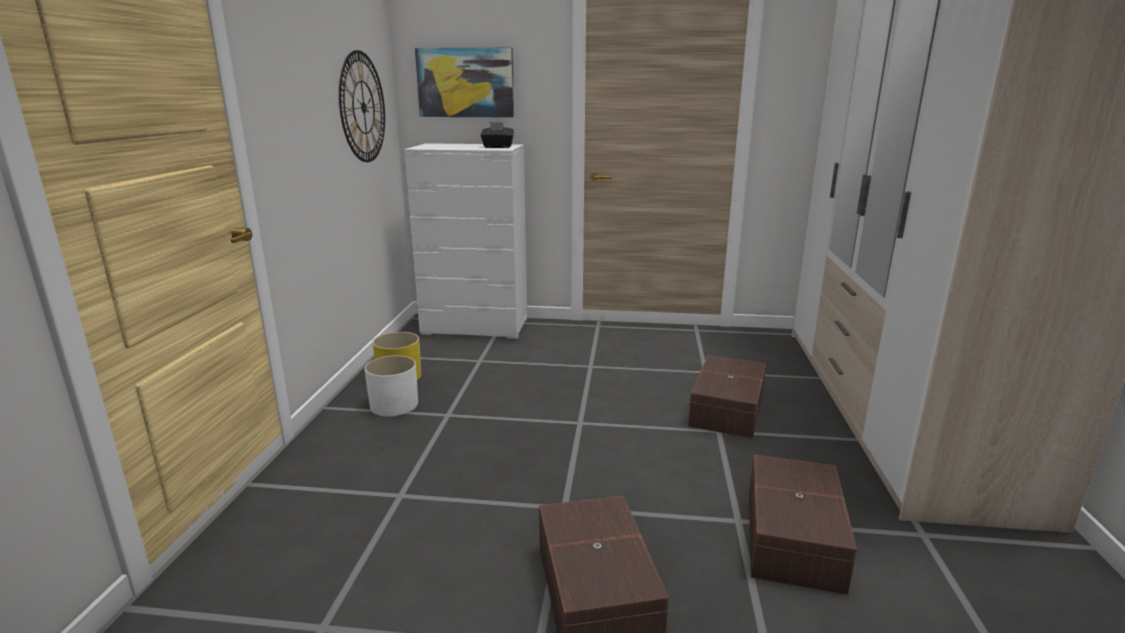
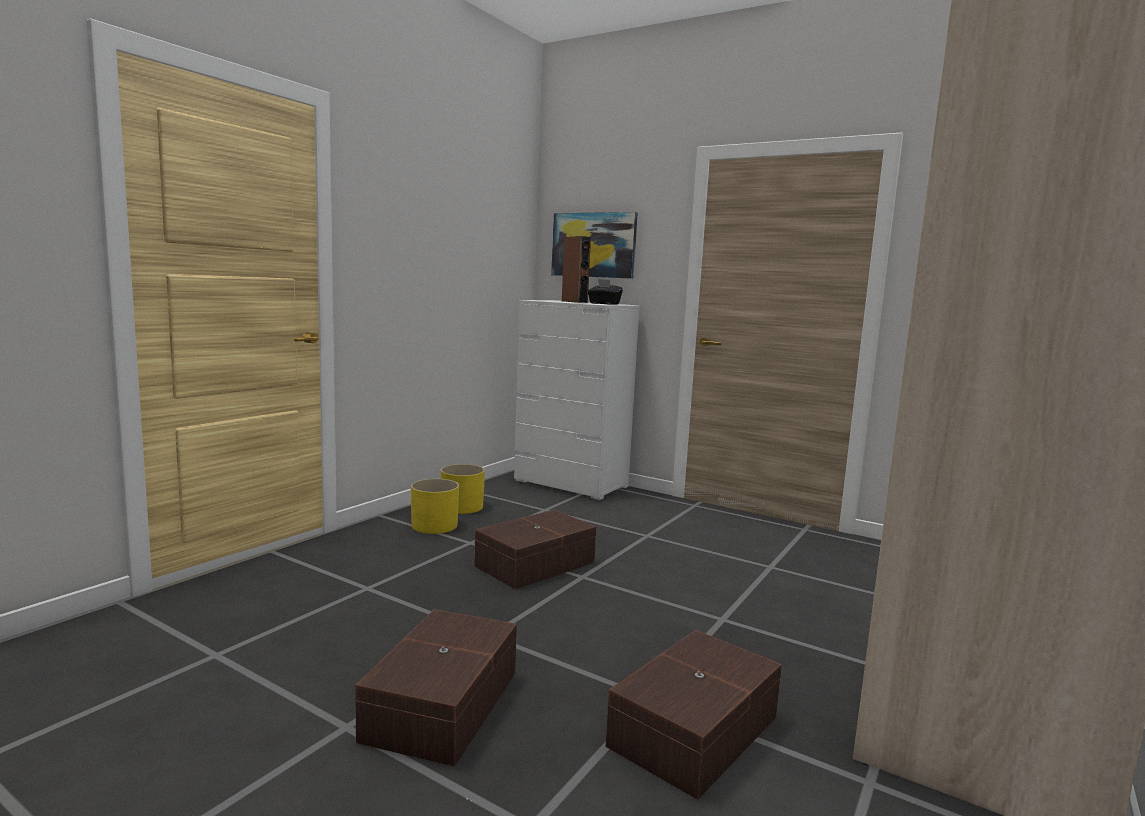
camera: 25 degrees right, 10 degrees down
wall clock [339,50,385,162] -> none
white planter [364,355,418,417] -> yellow planter [411,479,459,534]
brown storage box [688,355,766,439] -> brown storage box moved to [474,510,596,589]
none -> brown speaker [562,236,591,303]

